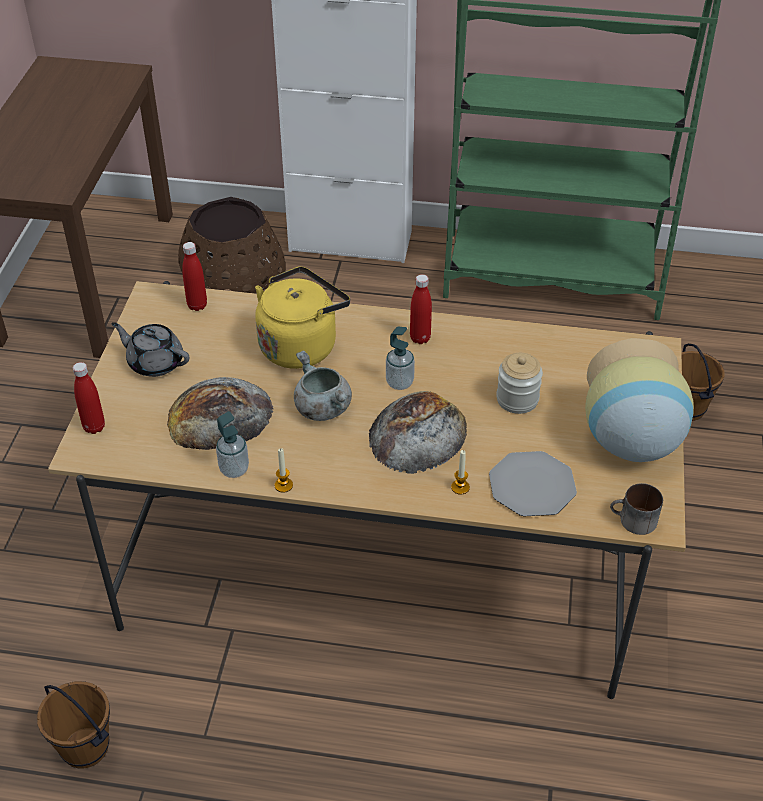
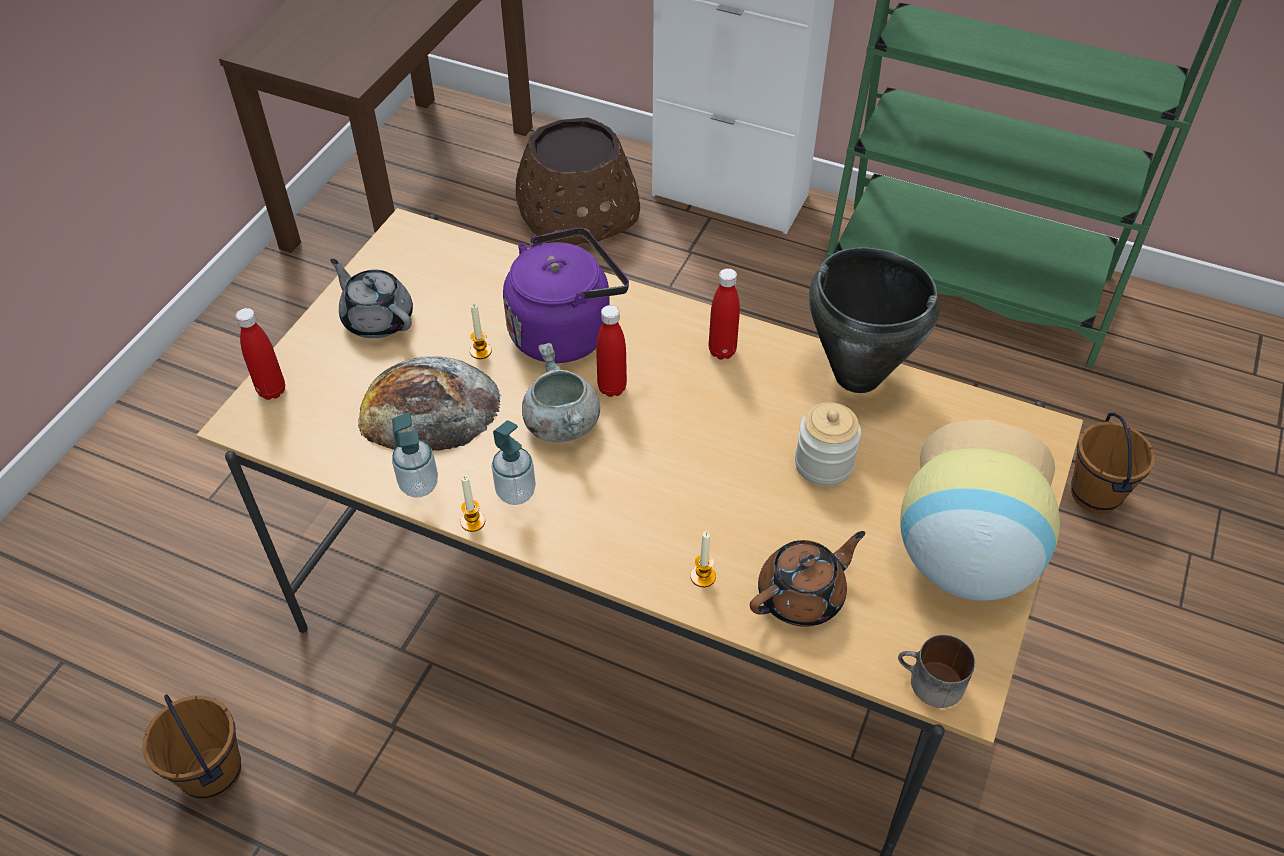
camera: 15 degrees right, 5 degrees up
red bottle [182,242,207,311] -> red bottle moved to [596,305,627,397]
yellow kettle [255,266,350,369] -> purple kettle [503,227,629,363]
bread [369,391,467,474] -> none
soap dispenser [386,327,415,390] -> soap dispenser moved to [492,421,536,505]
plate [489,451,577,516] -> brown teapot [750,531,865,627]
none -> candle [470,304,492,359]
none -> black cooking pot [809,247,940,393]

